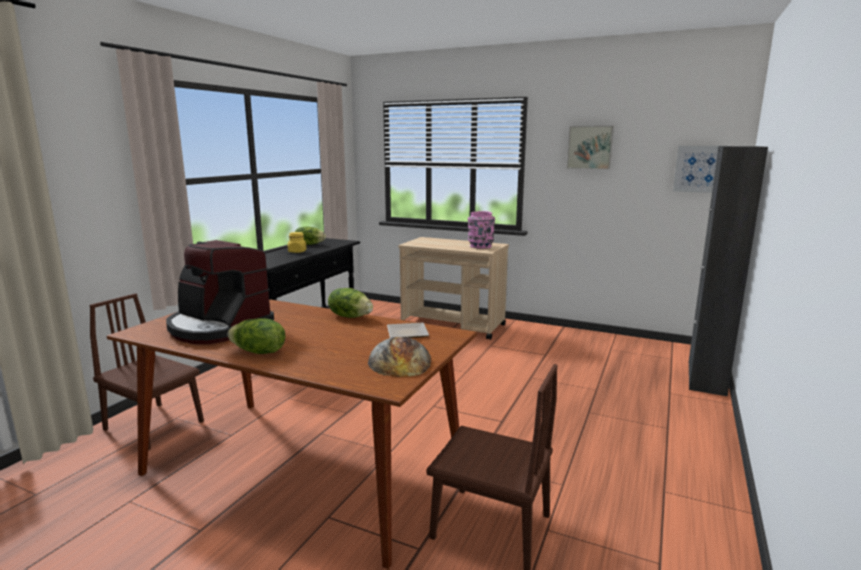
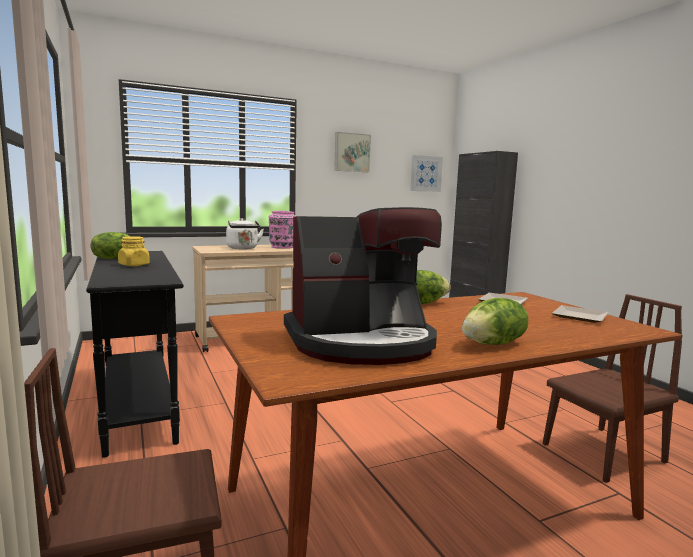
camera: 50 degrees left, 5 degrees down
bread [368,337,431,377] -> plate [552,305,608,323]
none -> white kettle [226,218,264,249]

